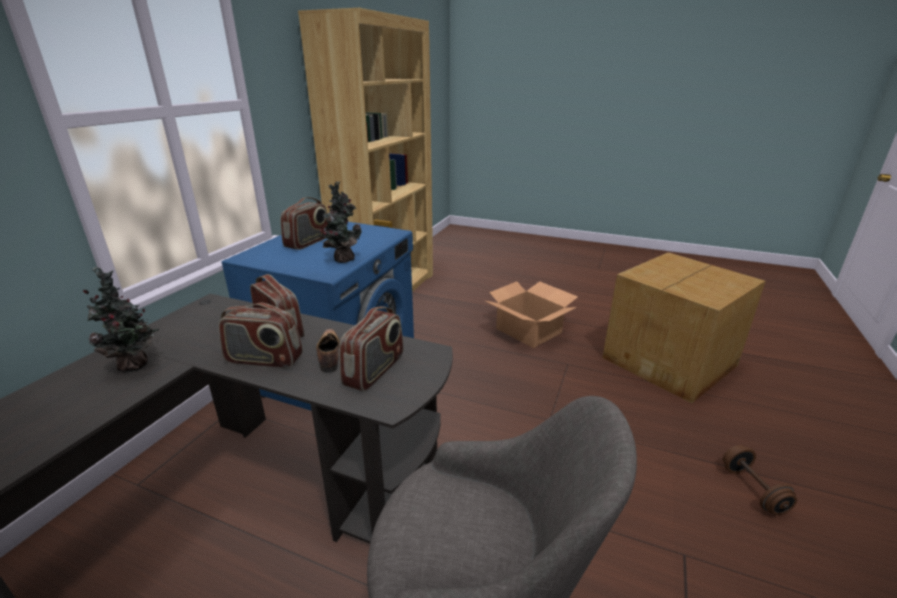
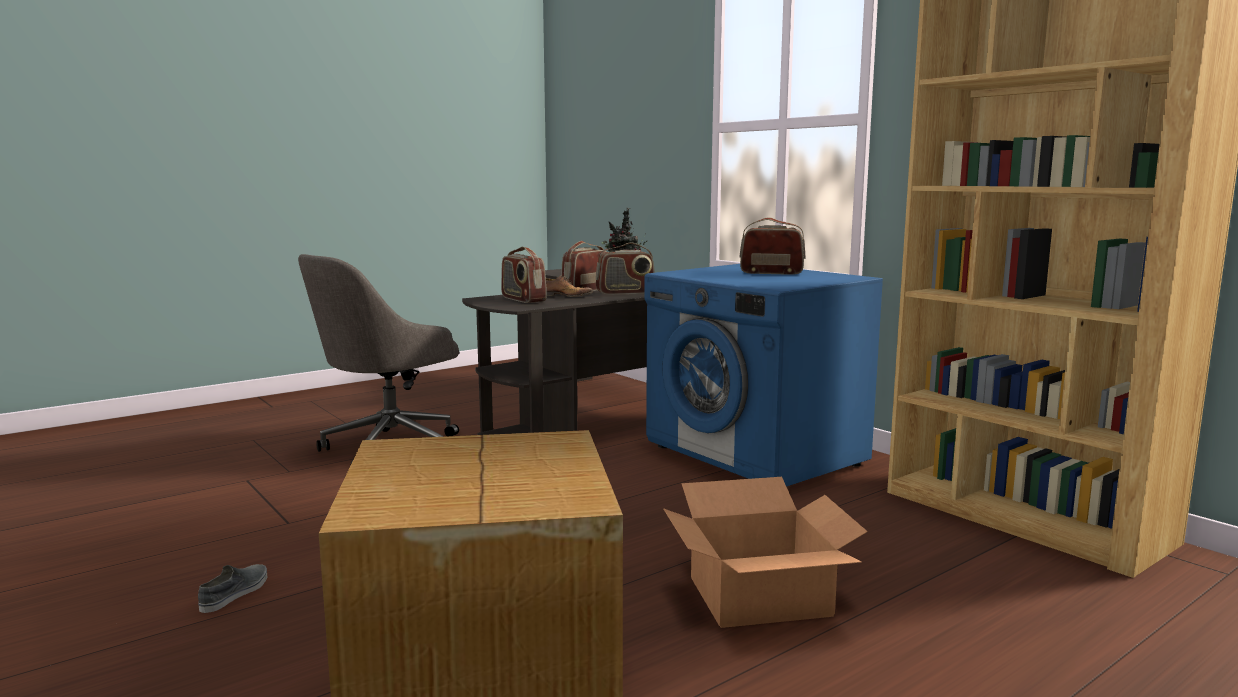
camera: 120 degrees right, 15 degrees down
radio [281,197,328,250] -> radio turned 135 degrees clockwise [739,217,806,275]
potted plant [319,182,362,263] -> none
brown dumbbell [723,445,797,515] -> grey shoe [198,564,268,613]

